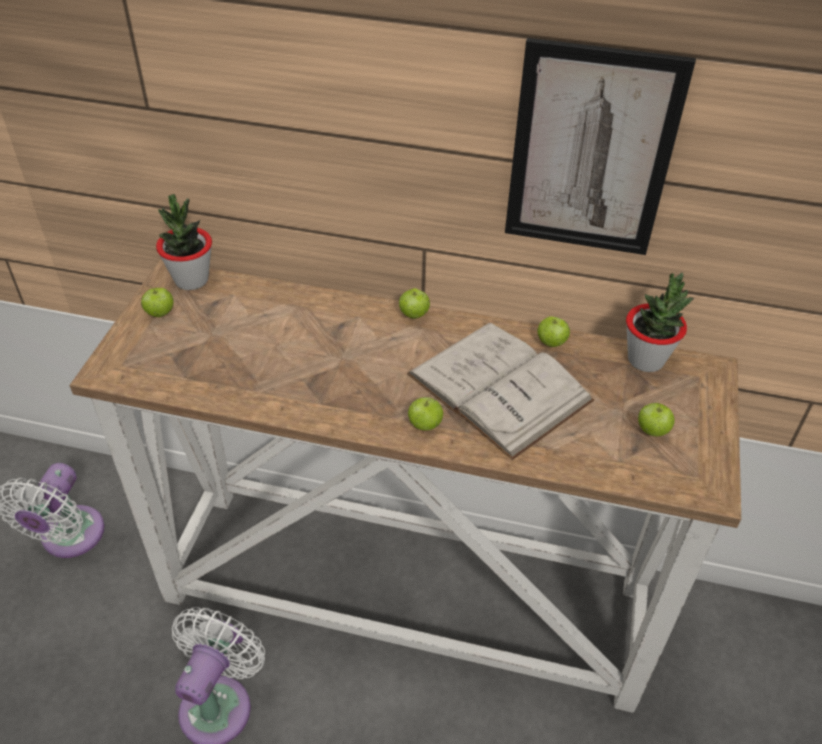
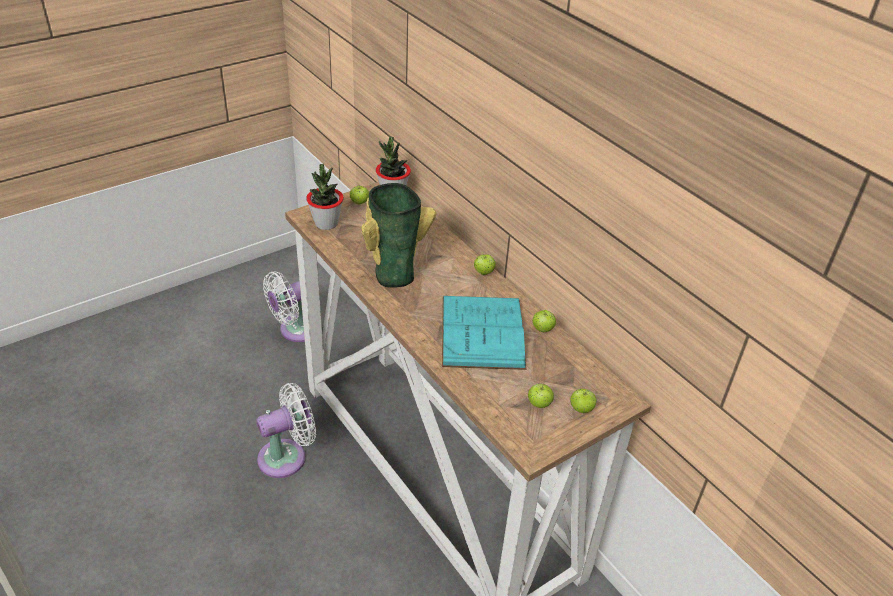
camera: 40 degrees right, 5 degrees down
white book [407,322,594,460] -> turquoise book [442,296,527,370]
apple [408,397,443,431] -> apple moved to [571,389,597,413]
picture [505,38,696,255] -> none
potted plant [626,273,694,372] -> potted plant moved to [306,164,344,230]
none -> vase [361,183,436,288]

